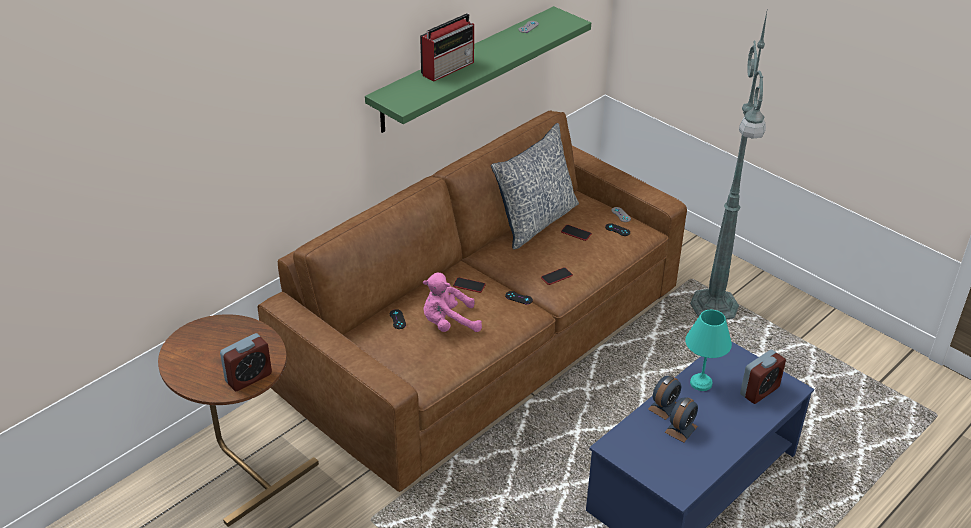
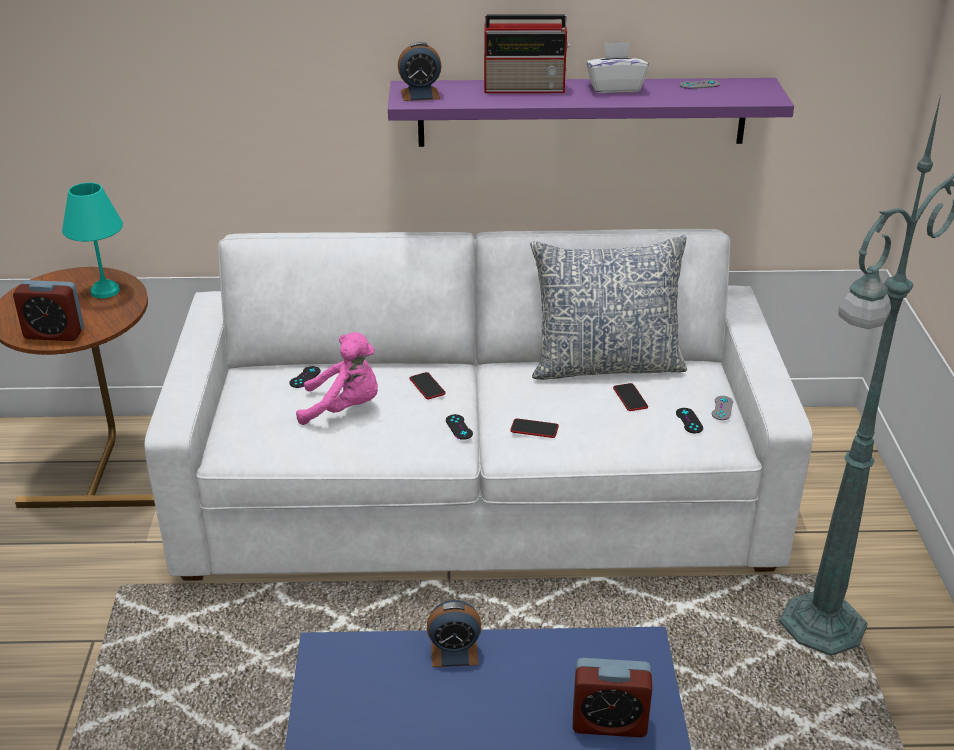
camera: 45 degrees right, 5 degrees down
brown sofa [258,110,687,492] -> white sofa [144,229,813,581]
green shelf [365,6,591,133] -> purple shelf [388,78,794,147]
pink plush toy [423,272,482,332] -> pink plush toy turned 150 degrees clockwise [296,332,378,425]
alarm clock [664,398,698,443] -> alarm clock moved to [398,42,441,101]
turquoise table lamp [685,310,732,391] -> turquoise table lamp moved to [62,182,123,298]
none -> white tissue box [586,42,649,93]

